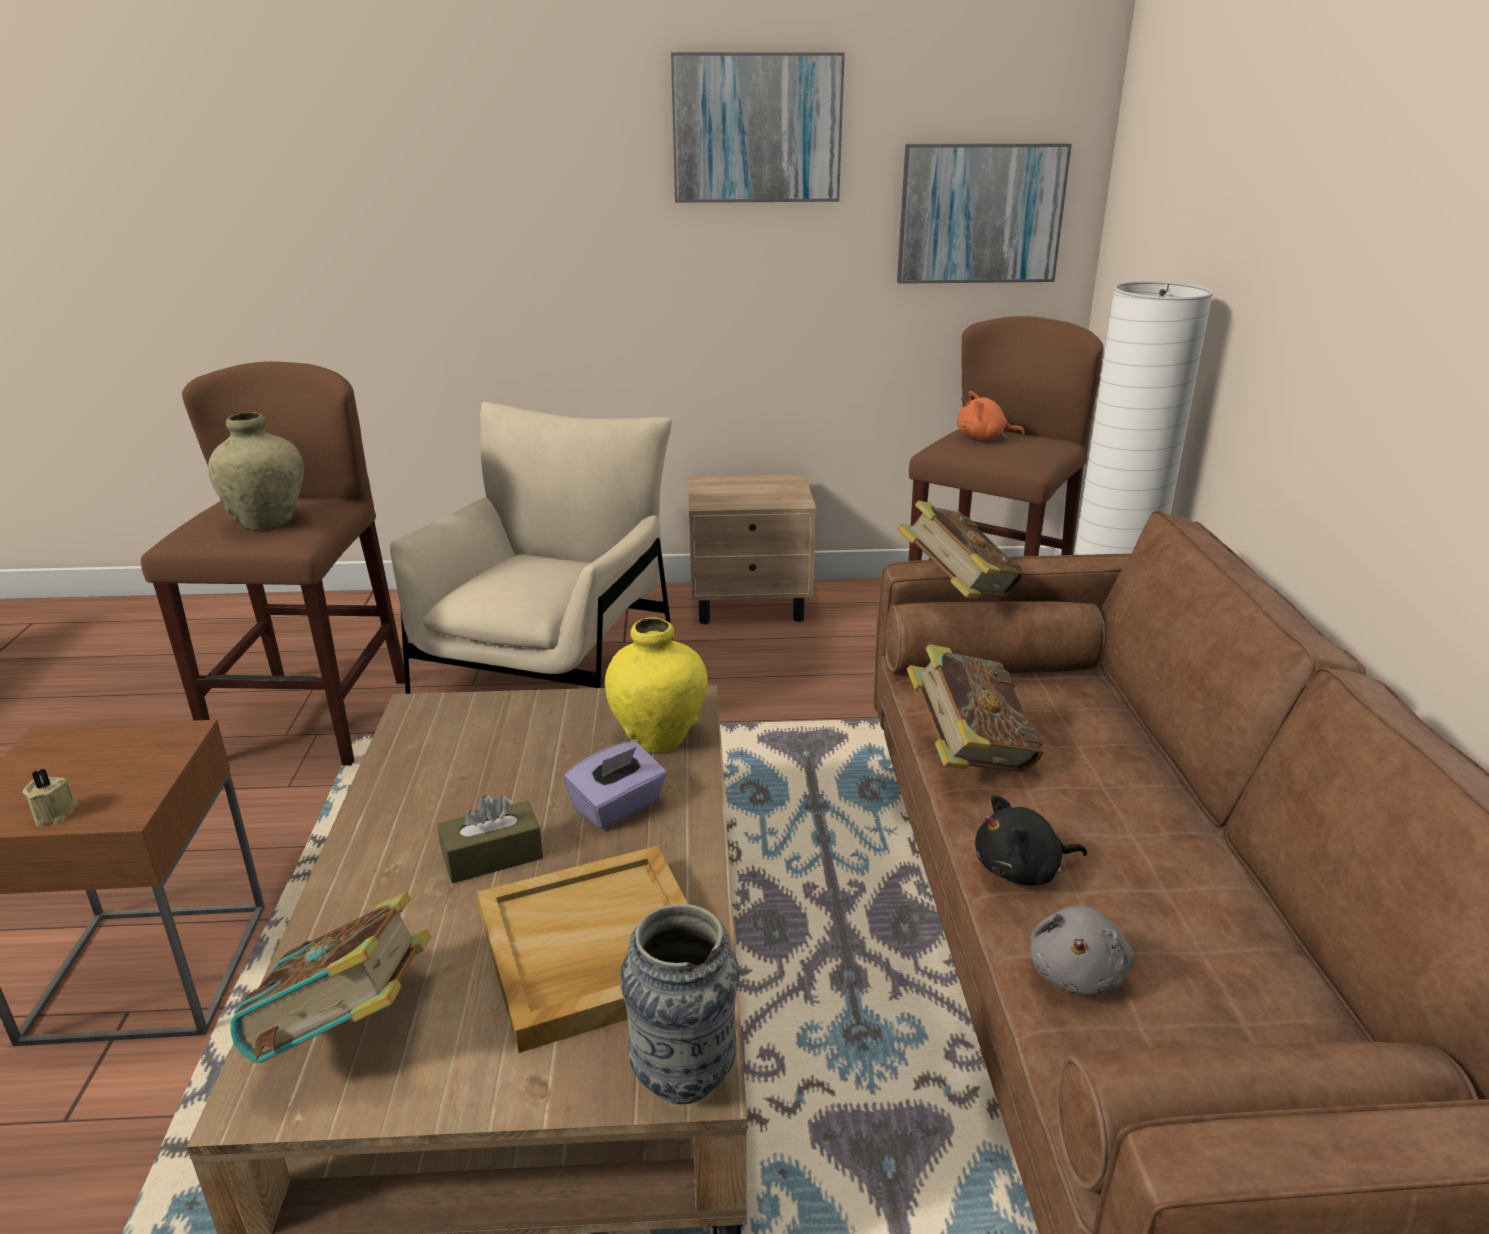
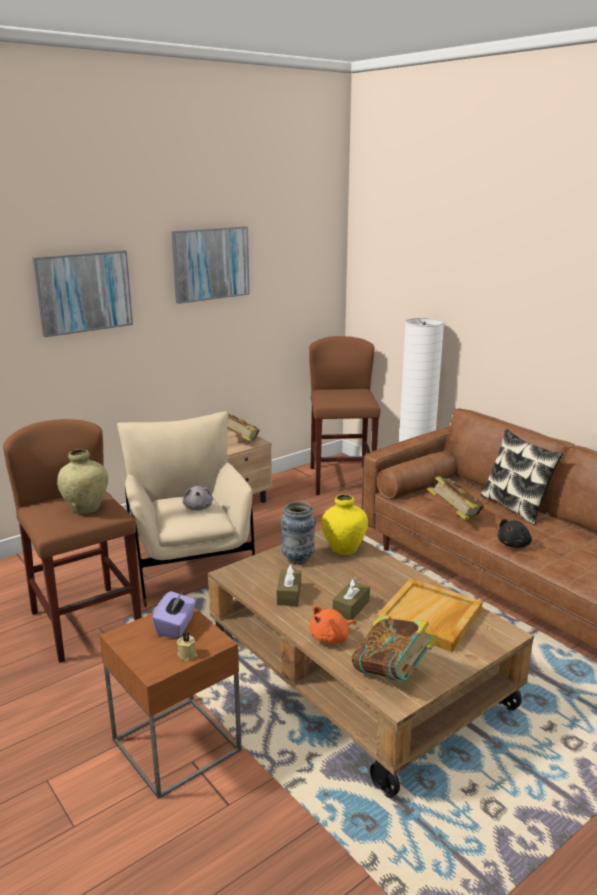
camera: 35 degrees left, 5 degrees down
purple tissue box [563,741,667,829] -> purple tissue box moved to [152,591,196,638]
vase [620,904,739,1104] -> vase moved to [280,501,316,564]
picture [897,143,1072,284] -> picture moved to [33,250,133,337]
book [897,500,1025,598] -> book moved to [221,411,260,441]
orange plush toy [957,391,1025,440] -> orange plush toy moved to [310,606,356,644]
grey plush toy [1030,906,1134,995] -> grey plush toy moved to [183,486,213,511]
none -> brown tissue box [277,564,301,606]
none -> pillow [480,429,563,525]

